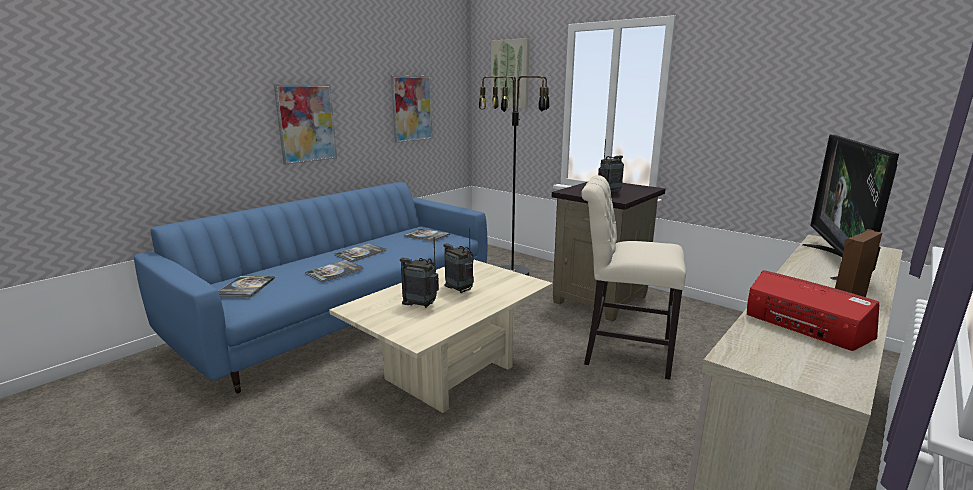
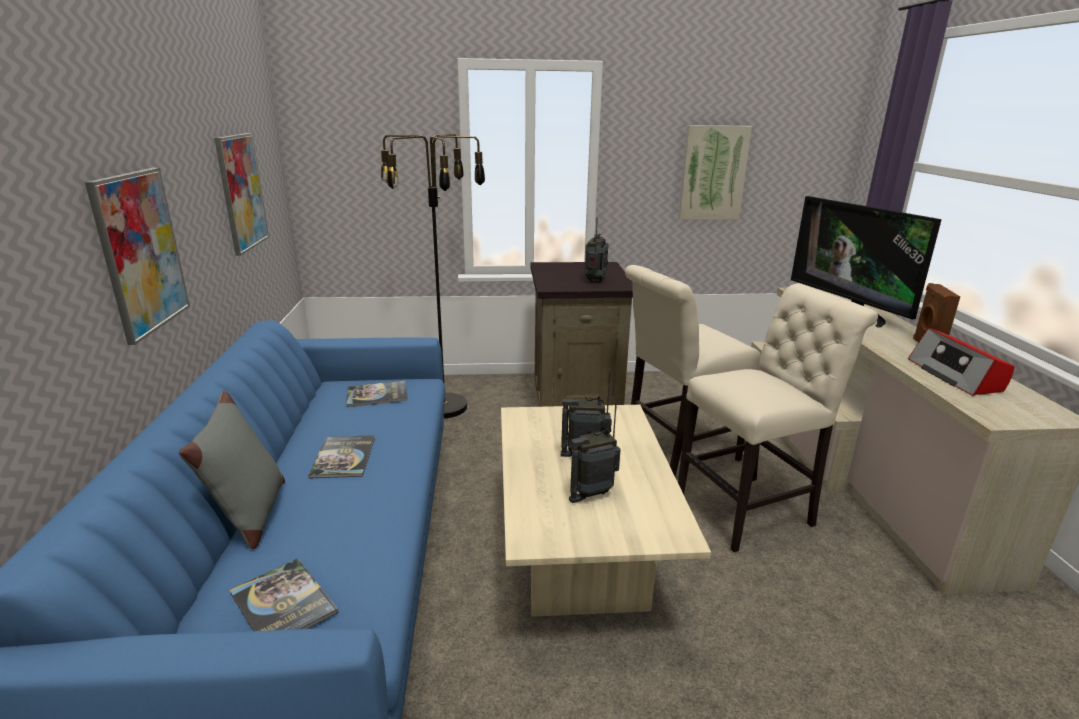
camera: 45 degrees left, 5 degrees up
book [305,260,364,282] -> none
picture [491,38,530,109] -> picture moved to [679,125,752,220]
radio [747,270,879,351] -> radio turned 105 degrees counterclockwise [908,328,1015,396]
none -> grey pillow [179,391,285,549]
none -> beige stool [678,283,878,552]

